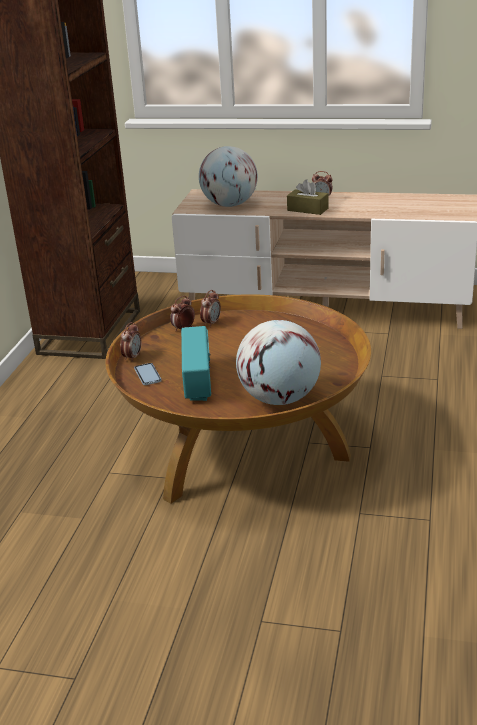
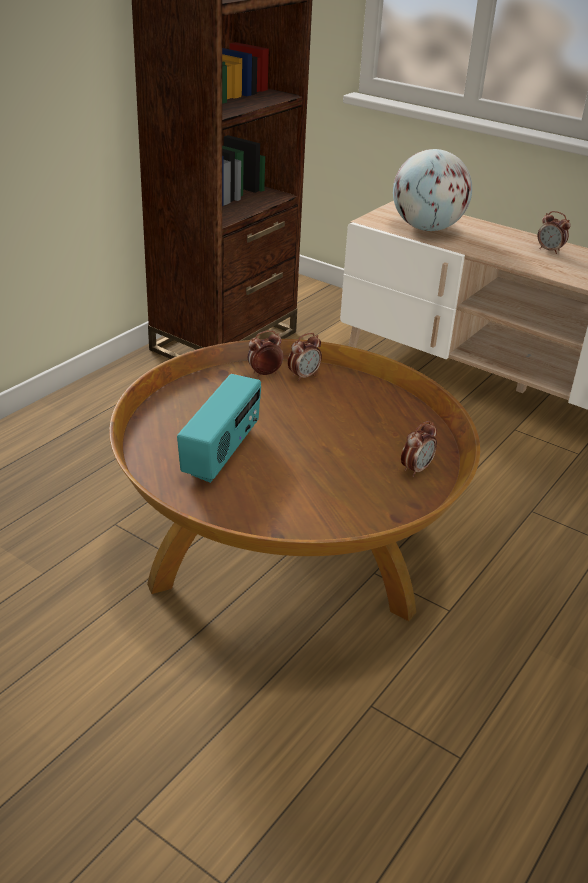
camera: 20 degrees right, 5 degrees up
alarm clock [120,322,141,362] -> alarm clock moved to [401,421,437,477]
phone [134,363,162,385] -> none
globe [236,320,321,405] -> none
brown tissue box [287,179,328,215] -> none

